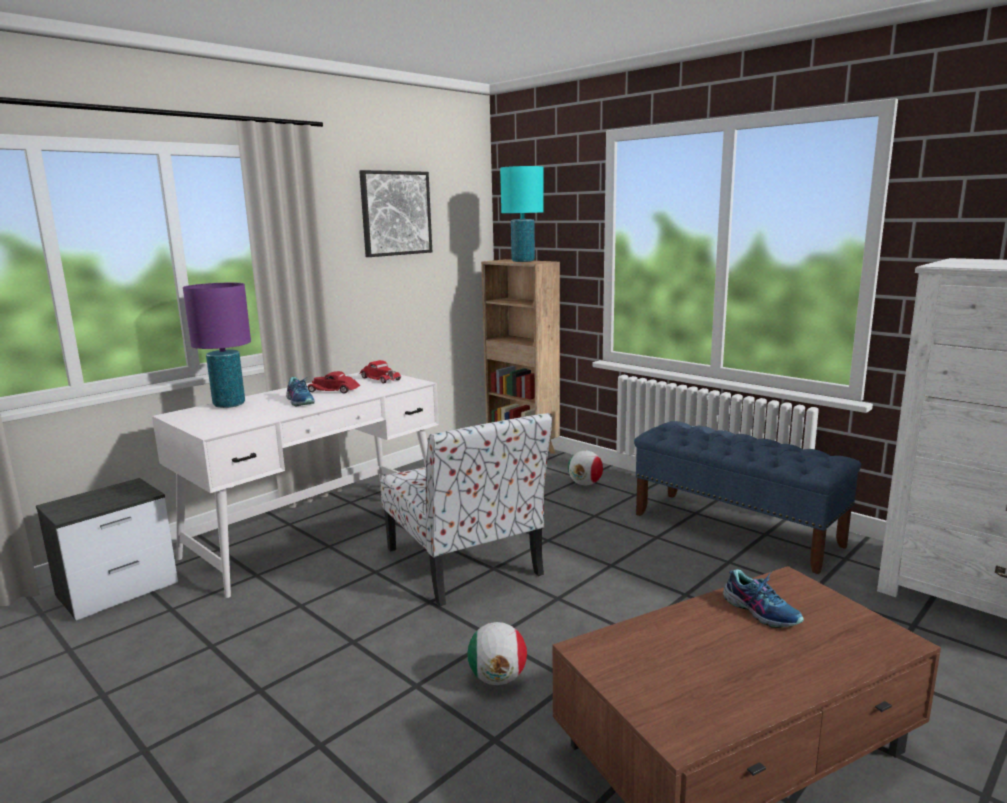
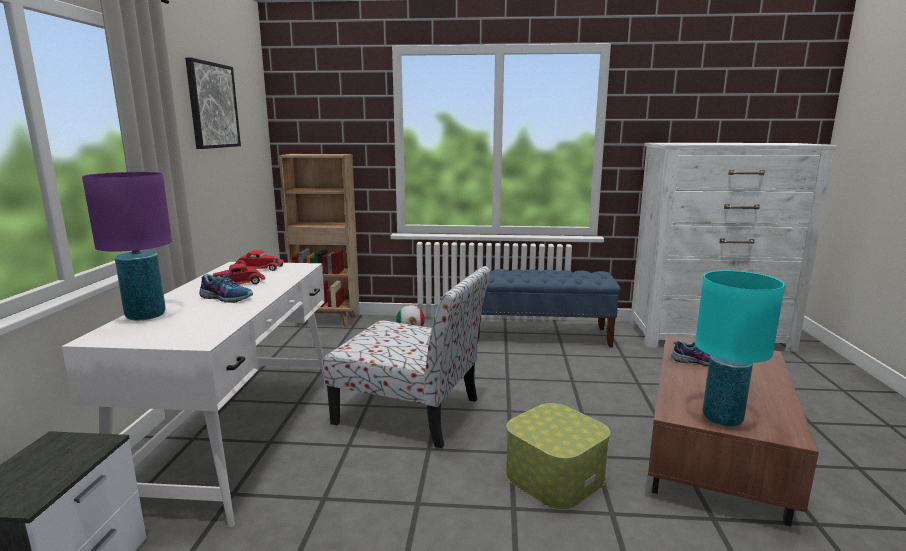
camera: 40 degrees left, 0 degrees up
football [467,622,527,685] -> storage box [506,403,610,510]
turquoise table lamp [500,166,544,262] -> turquoise table lamp moved to [695,270,785,427]

